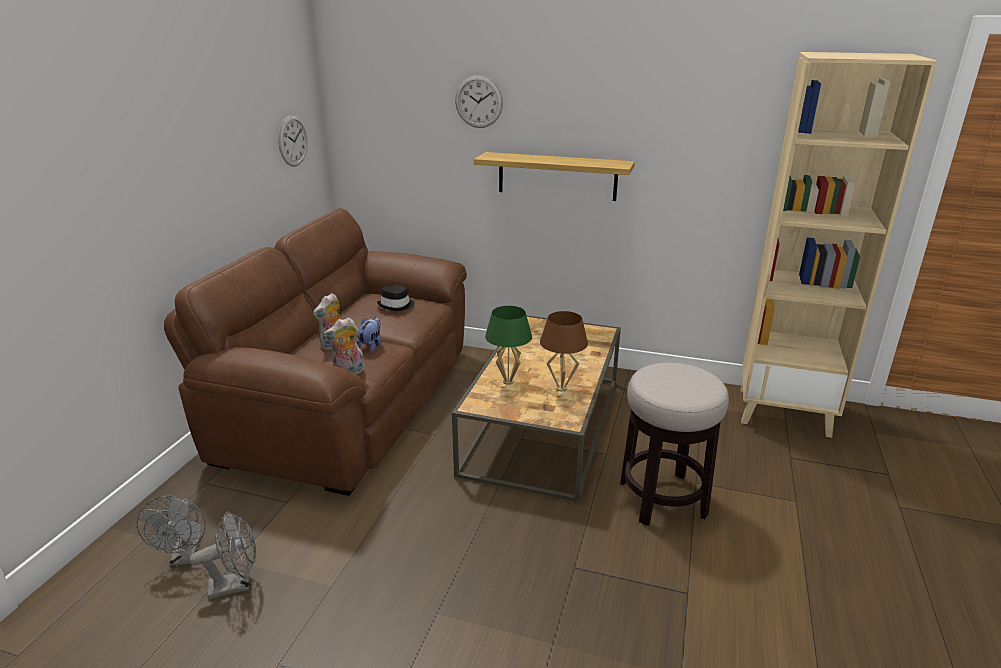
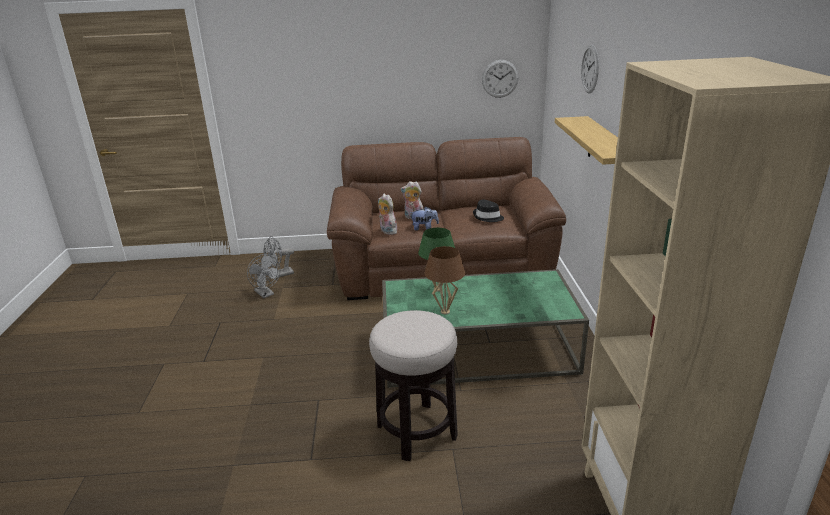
camera: 70 degrees right, 0 degrees up
brown coffee table [452,316,621,502] -> green coffee table [382,269,589,388]

